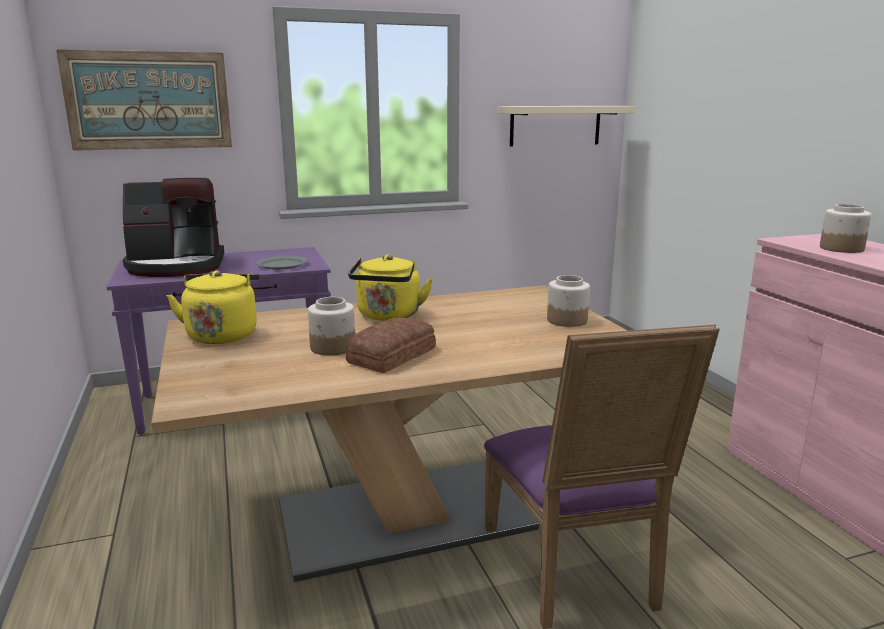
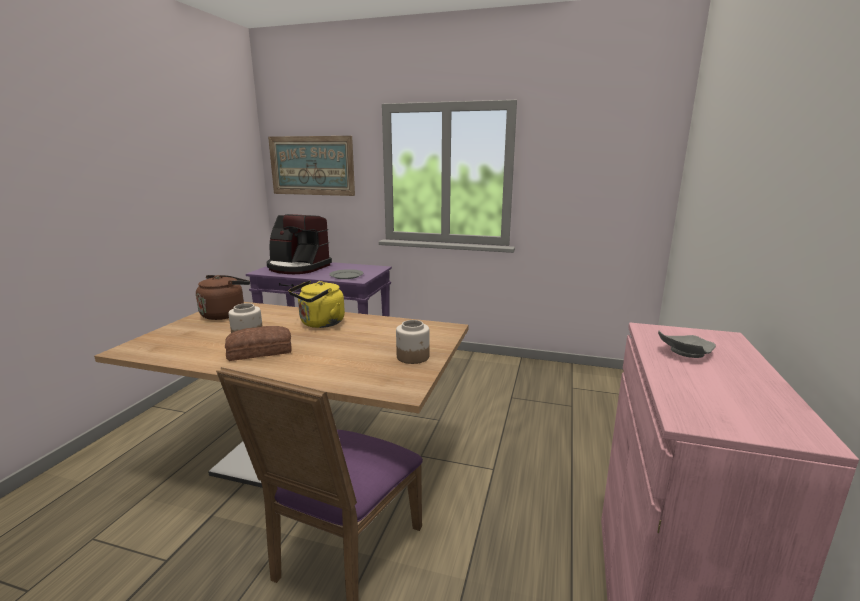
camera: 35 degrees right, 0 degrees up
yellow kettle [166,270,260,344] -> brown kettle [196,275,250,320]
beige shelf [497,106,635,146] -> none
jar [820,204,871,253] -> grey plate [658,331,716,358]

